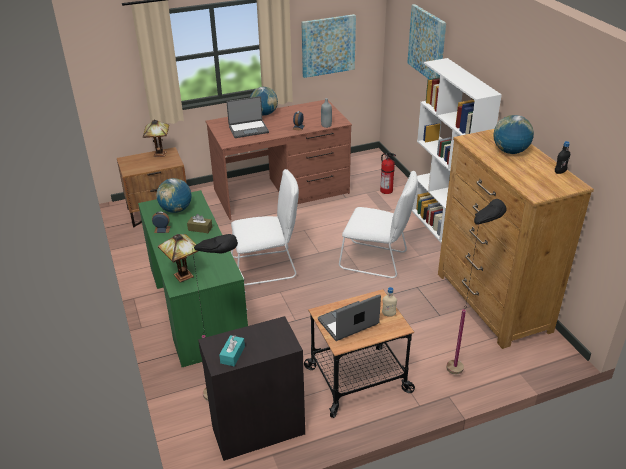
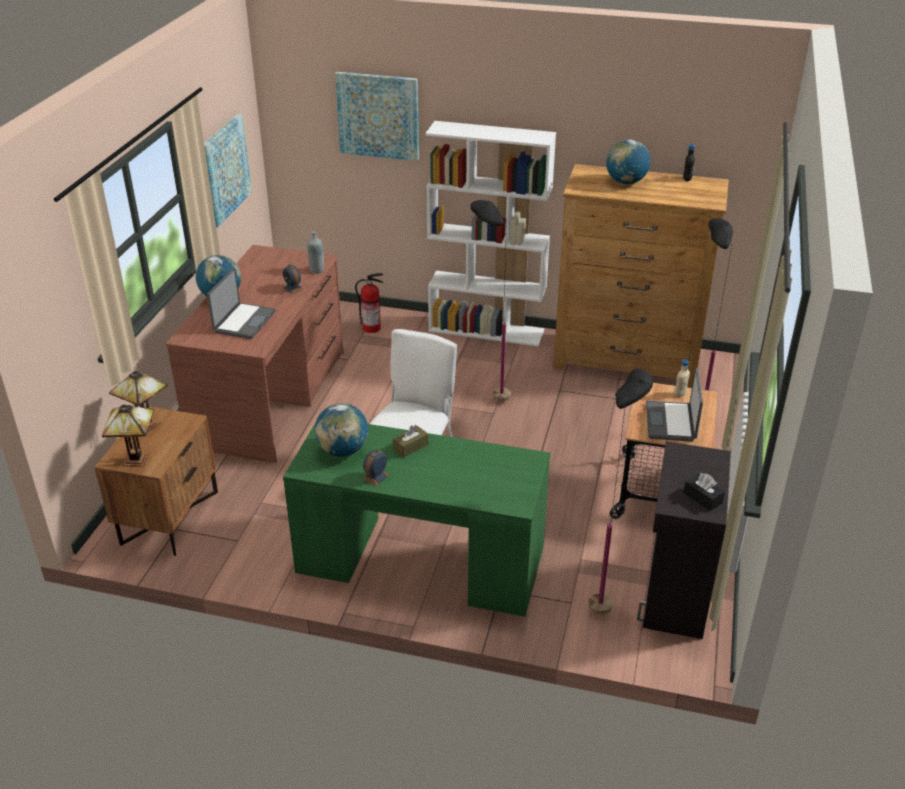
camera: 55 degrees left, 0 degrees up
table lamp [158,234,198,283] -> table lamp moved to [102,404,154,467]
turquoise tissue box [219,335,245,366] -> black tissue box [683,473,725,511]
white chair [339,171,418,278] -> black floor lamp [470,200,511,401]

